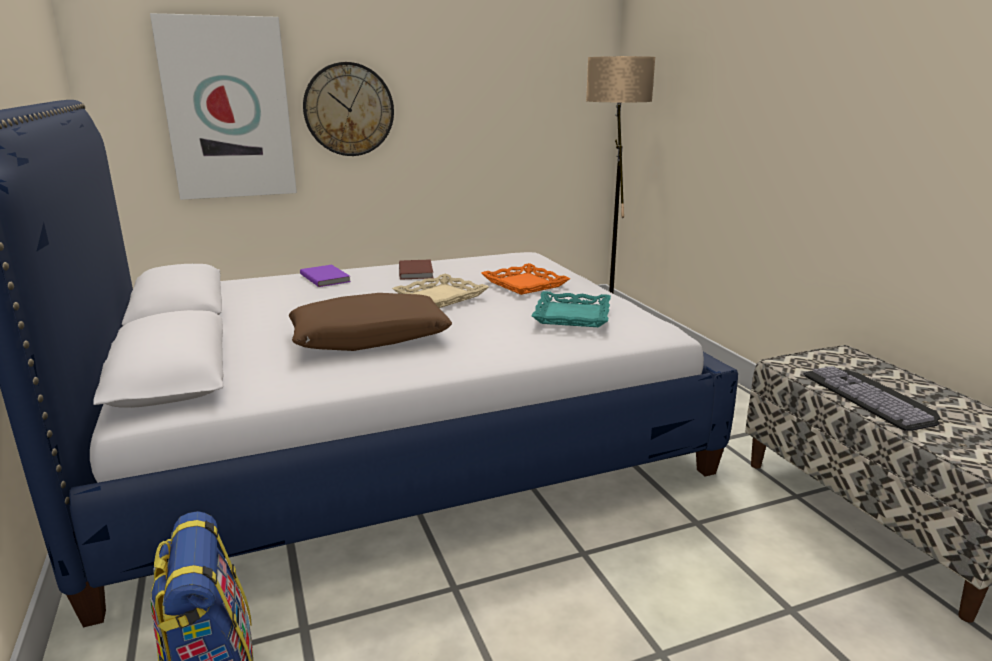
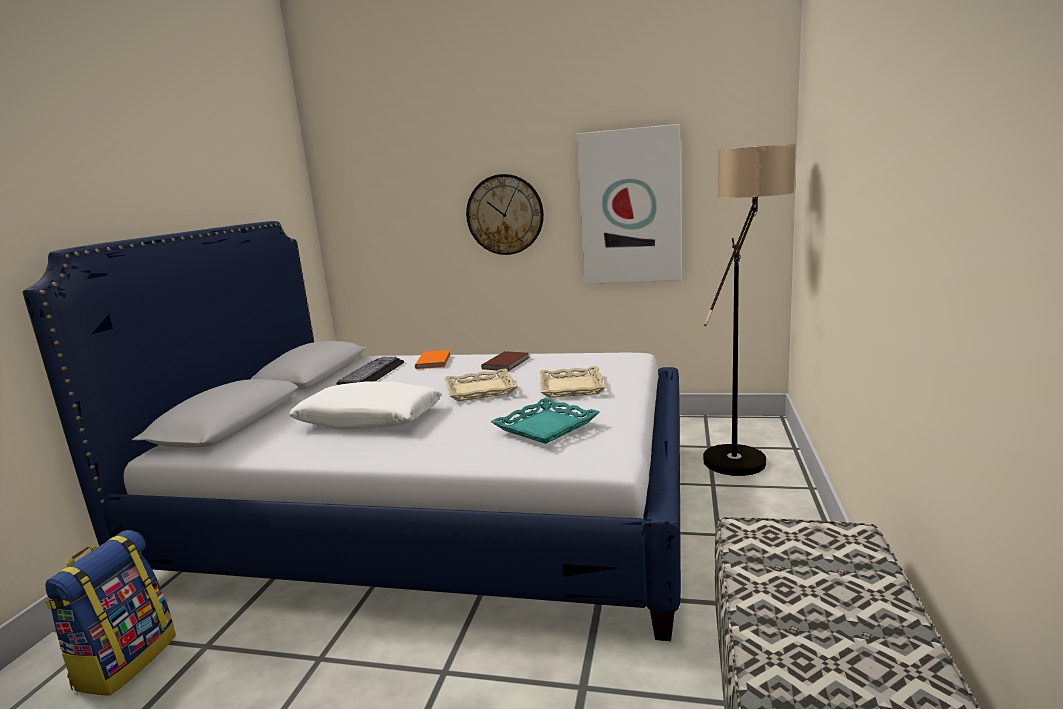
camera: 35 degrees right, 5 degrees down
picture [150,13,297,200] -> picture moved to [576,124,682,284]
brown pillow [289,293,452,351] -> white pillow [289,382,442,429]
purple book [300,265,351,287] -> orange book [415,350,451,369]
orange tray [481,263,570,295] -> beige tray [539,366,606,398]
keyboard [803,366,941,431] -> keyboard moved to [336,357,404,385]

